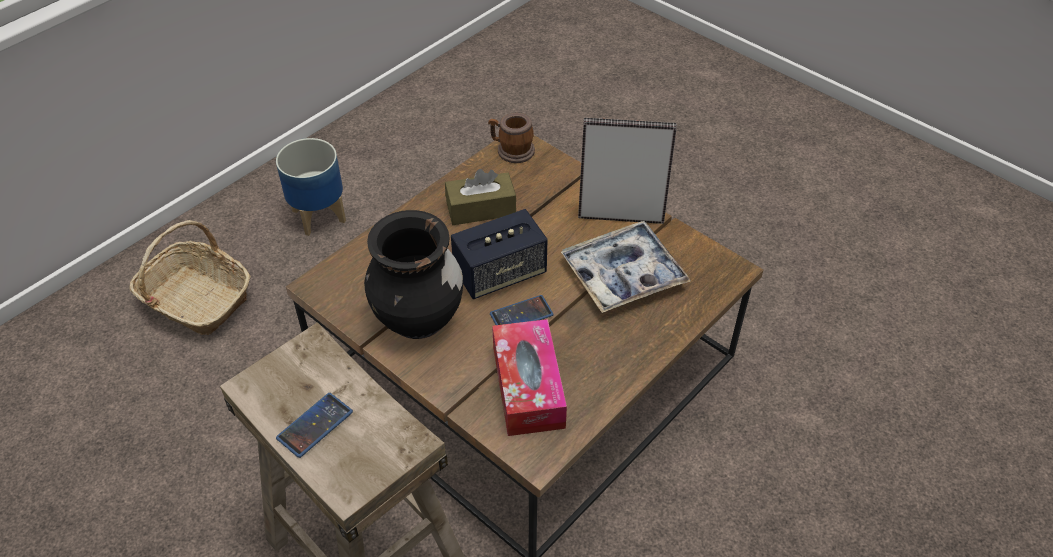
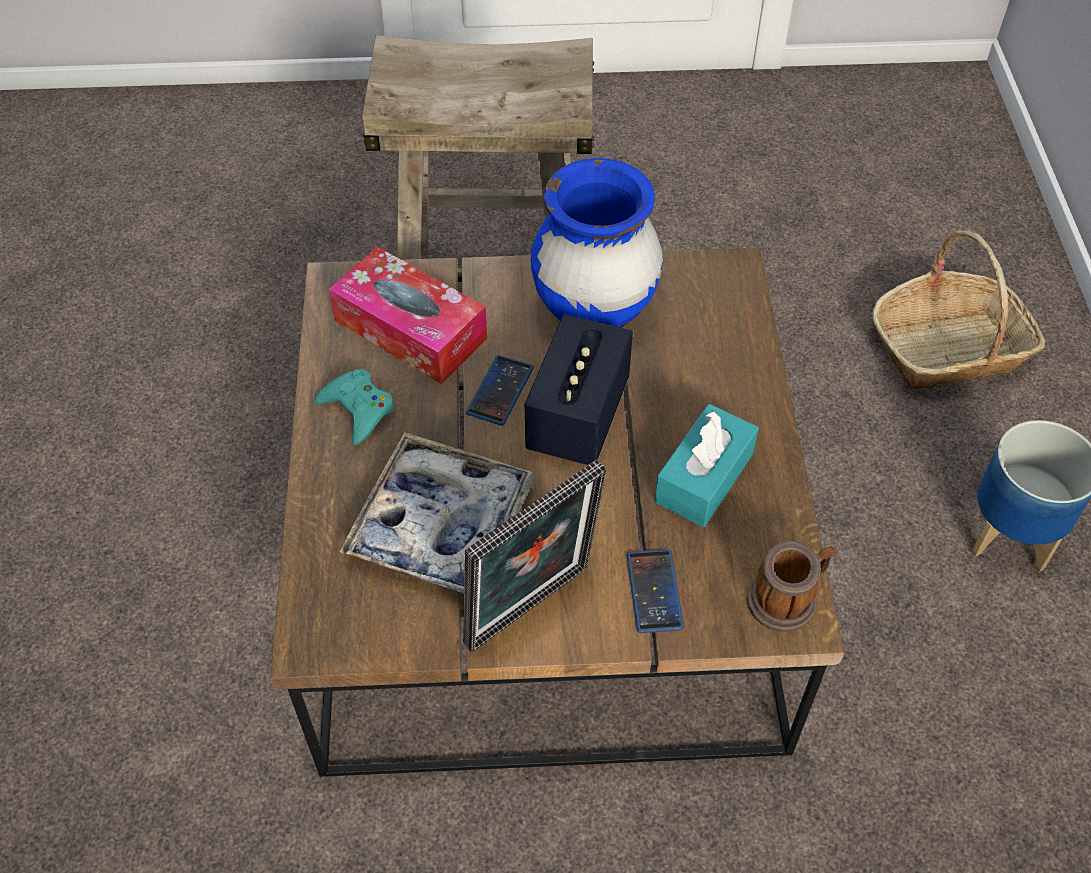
camera: 135 degrees right, 5 degrees up
phone [276,393,353,458] -> phone moved to [626,549,684,633]
black vase [364,210,463,339] -> blue vase [531,158,663,328]
brown tissue box [445,169,516,225] -> turquoise tissue box [655,404,759,527]
none -> turquoise game controller [314,369,394,445]

